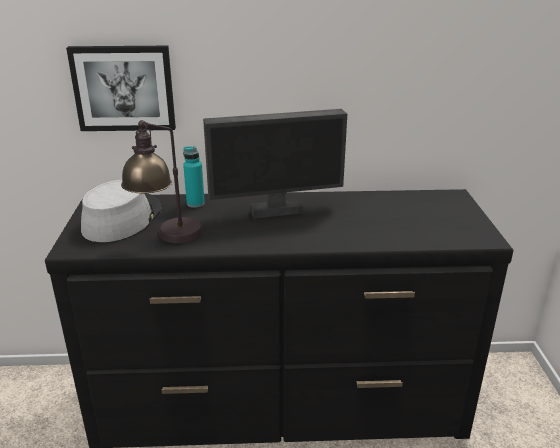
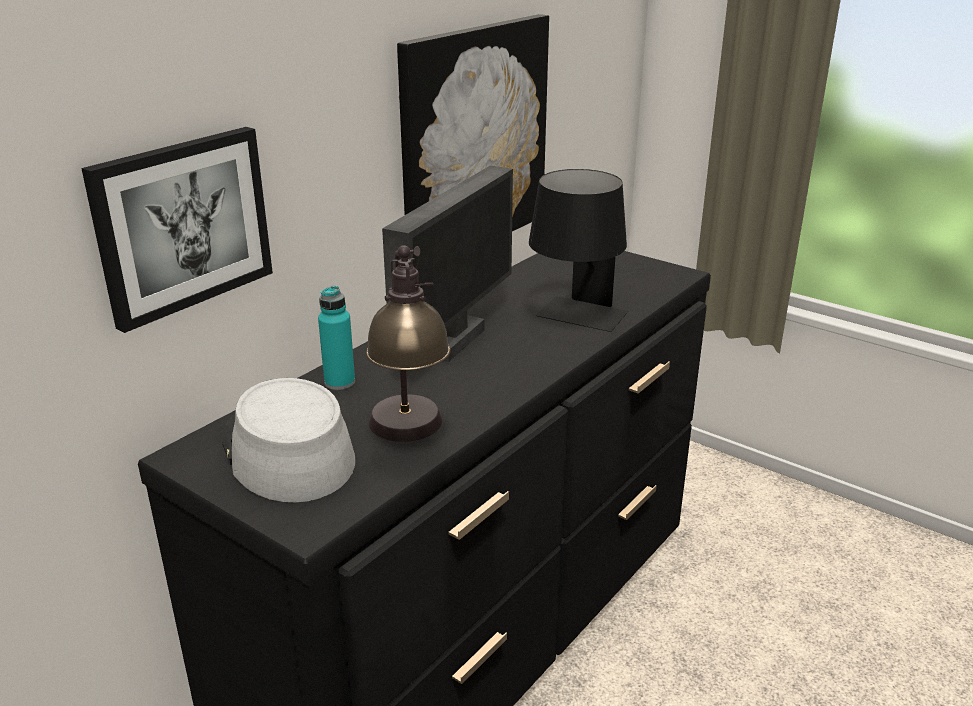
camera: 50 degrees left, 0 degrees up
none -> picture [397,14,549,232]
none -> black table lamp [529,169,628,332]

